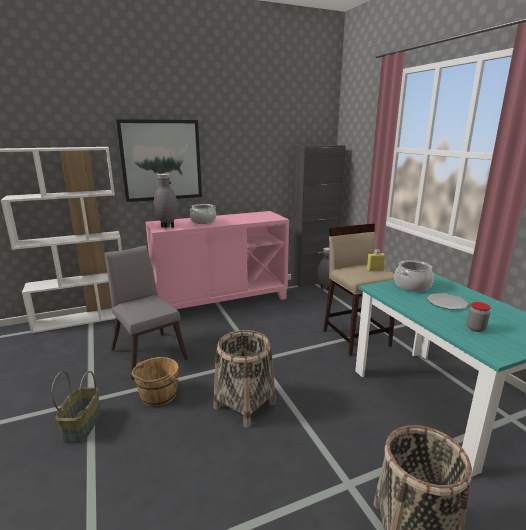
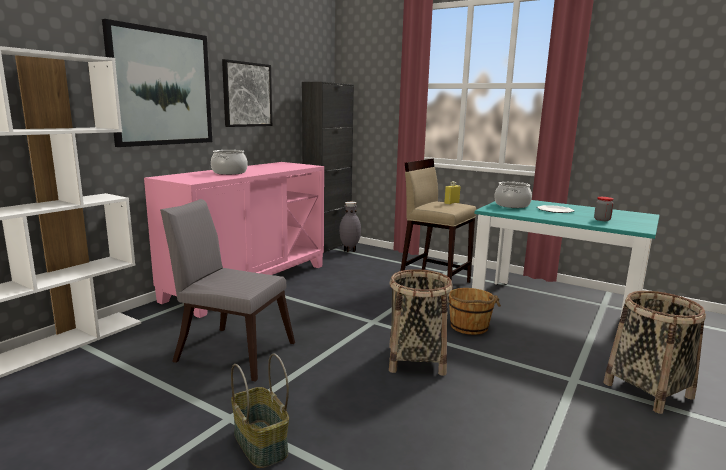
camera: 35 degrees left, 5 degrees down
brown bucket [132,357,179,407] -> brown bucket moved to [449,288,501,335]
grey vase [154,174,178,228] -> none
none -> picture [222,59,272,127]

